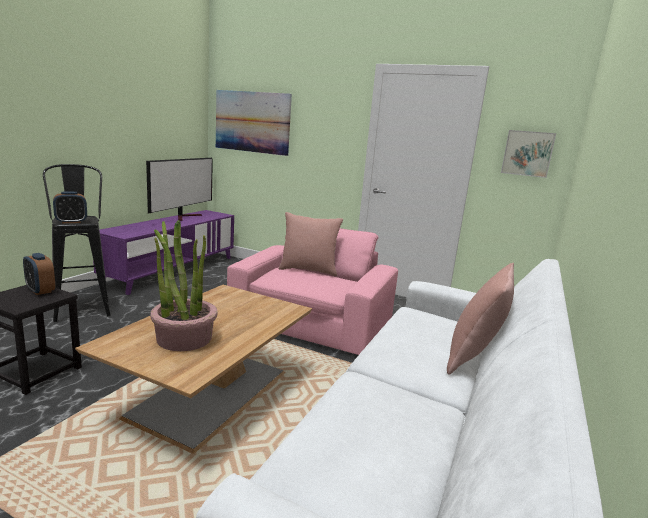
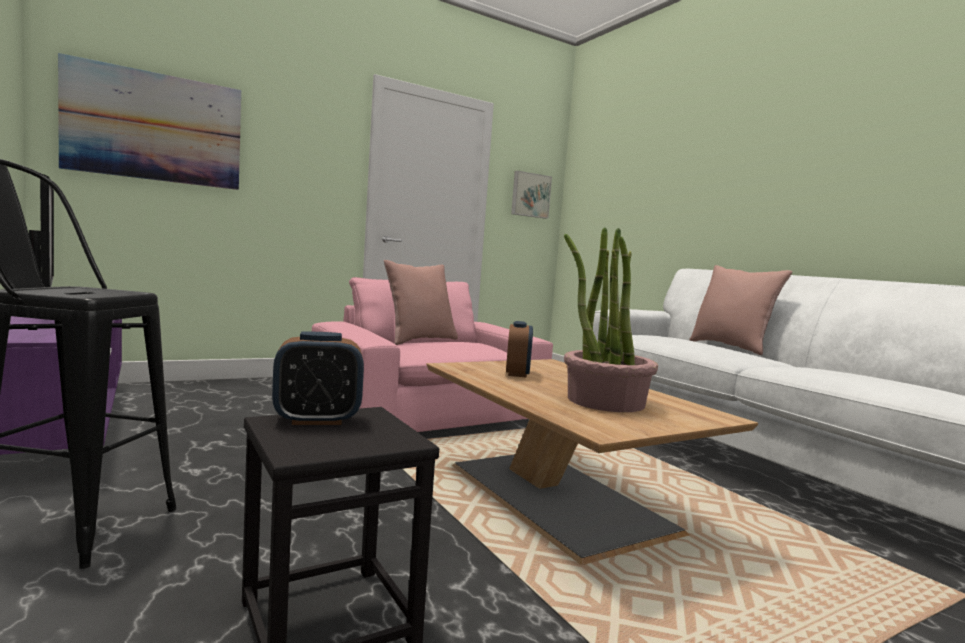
camera: 55 degrees left, 10 degrees down
alarm clock [53,192,87,223] -> alarm clock moved to [506,321,533,378]

